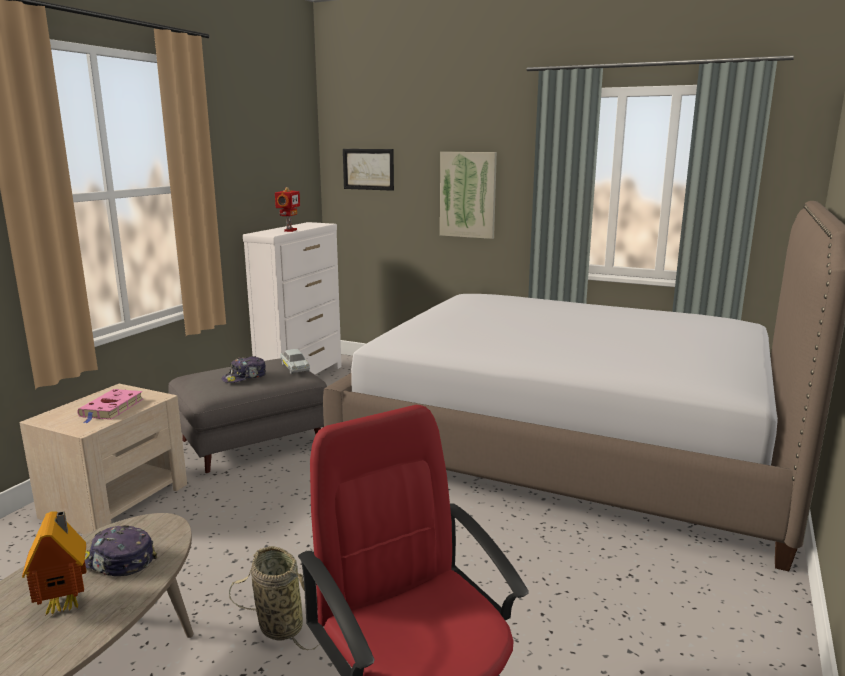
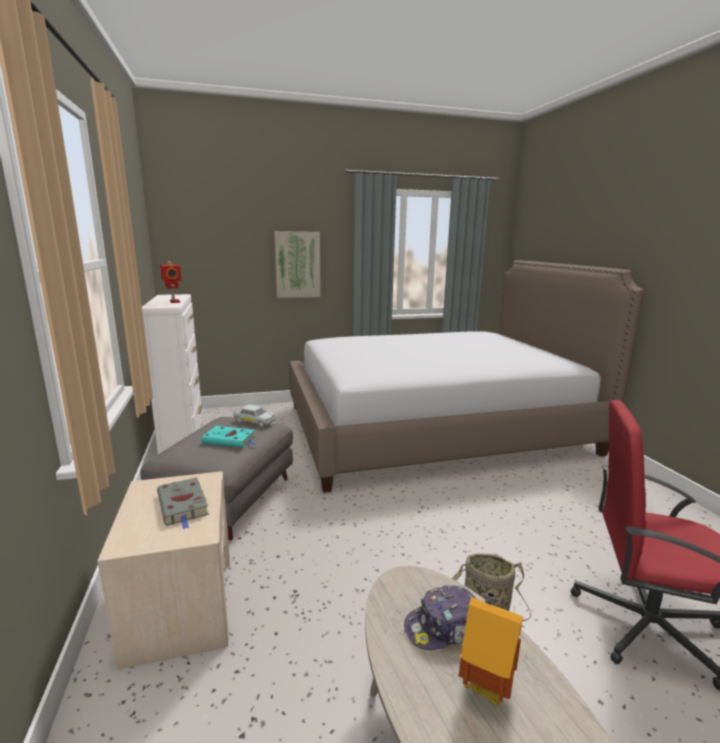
camera: 40 degrees left, 0 degrees up
pink book [77,389,143,423] -> grey book [157,477,209,530]
cap [222,356,266,383] -> turquoise book [201,426,256,448]
picture [343,149,394,191] -> none

